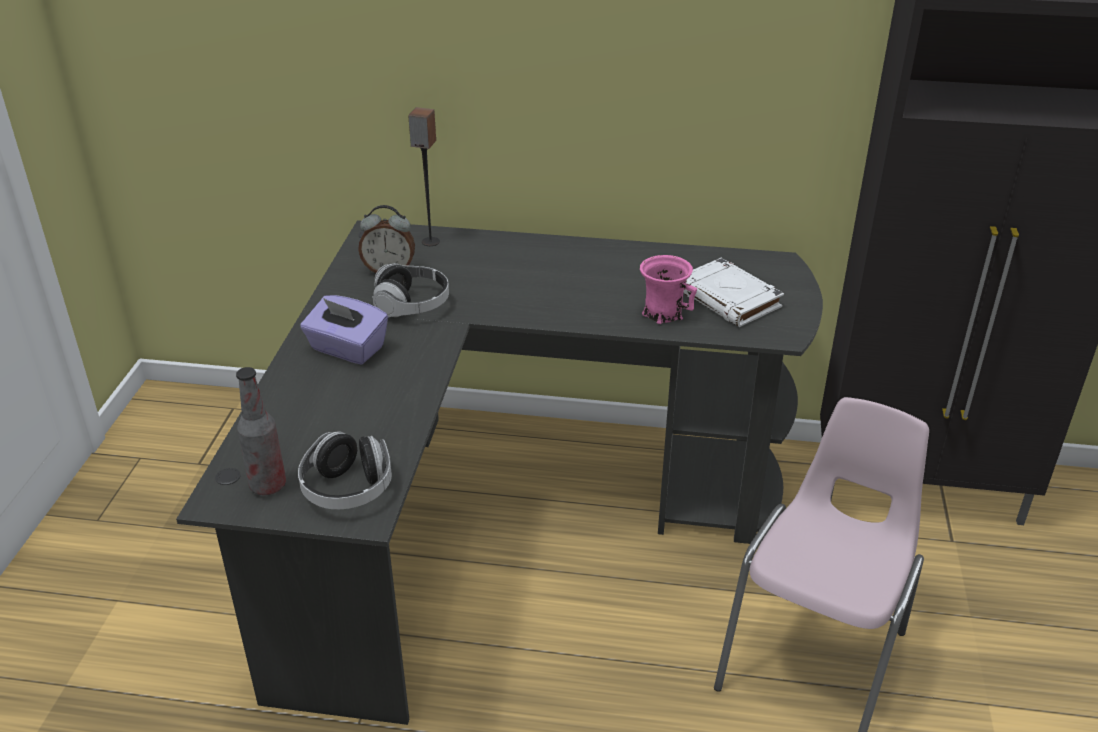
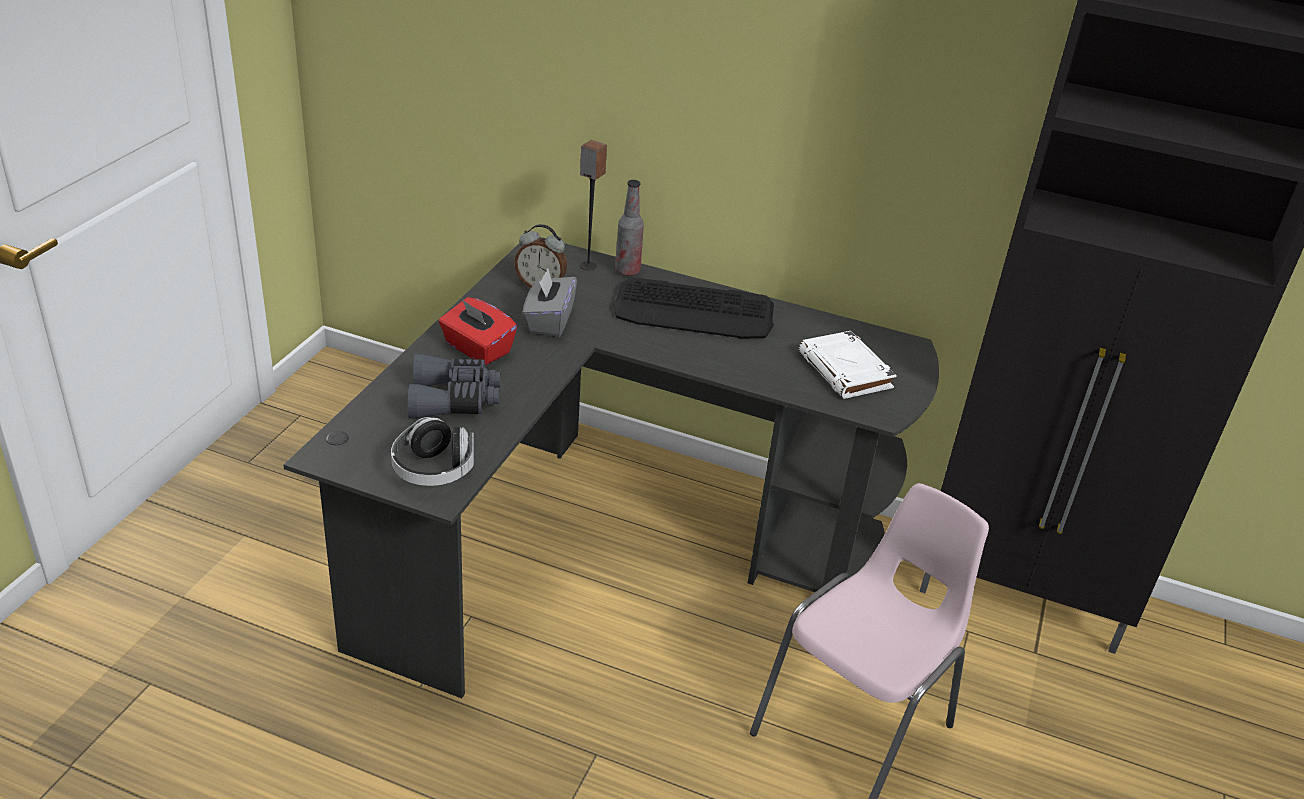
camera: 10 degrees right, 0 degrees up
bottle [236,367,286,495] -> bottle moved to [615,180,644,276]
purple tissue box [300,295,388,364] -> red tissue box [439,297,517,365]
headphones [372,263,449,317] -> grey tissue box [522,269,577,337]
pink mug [640,255,697,324] -> none
none -> grey binoculars [408,354,500,418]
none -> keyboard [613,278,774,339]

